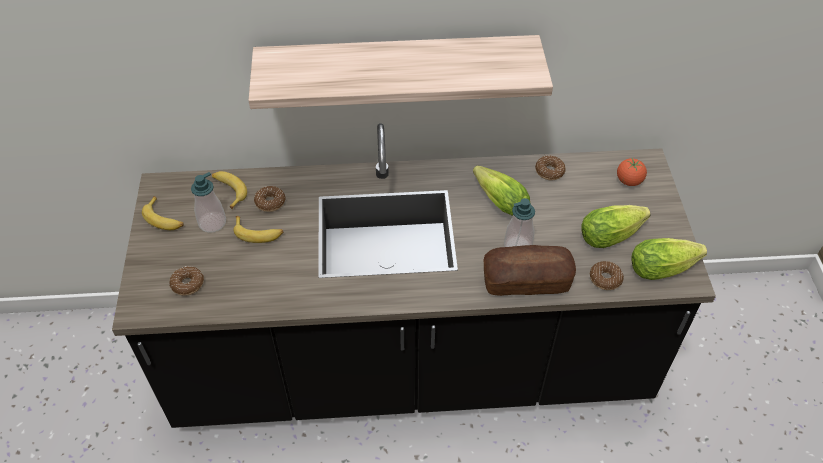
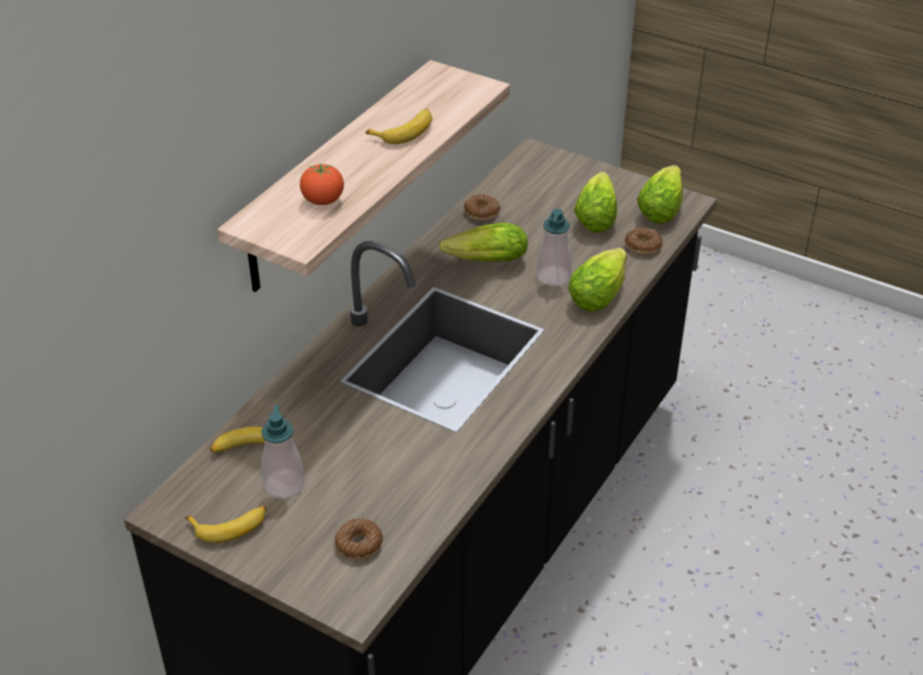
camera: 55 degrees left, 10 degrees down
banana [233,216,284,243] -> banana moved to [366,109,432,144]
donut [254,186,286,212] -> none
bread [483,245,576,296] -> lettuce [568,248,627,312]
tomato [617,158,647,186] -> tomato moved to [300,163,344,205]

